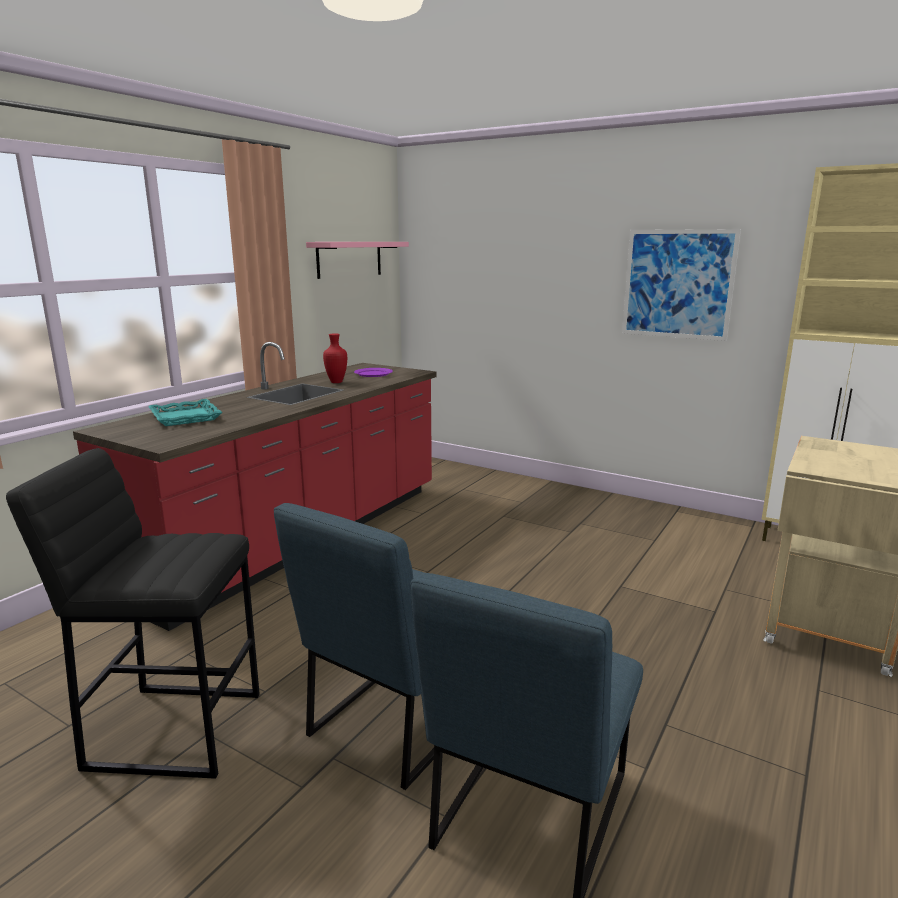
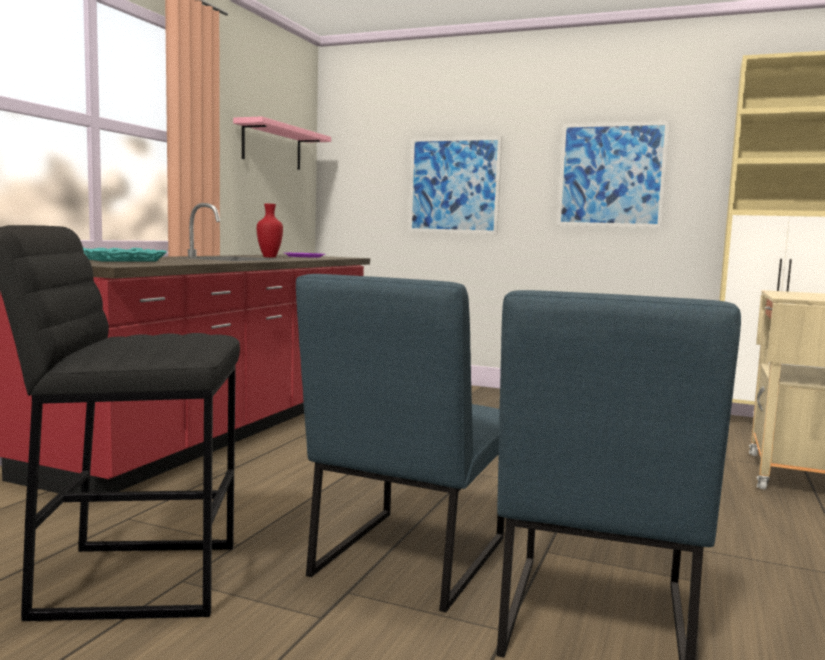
camera: 10 degrees left, 10 degrees down
none -> picture [408,136,502,234]

